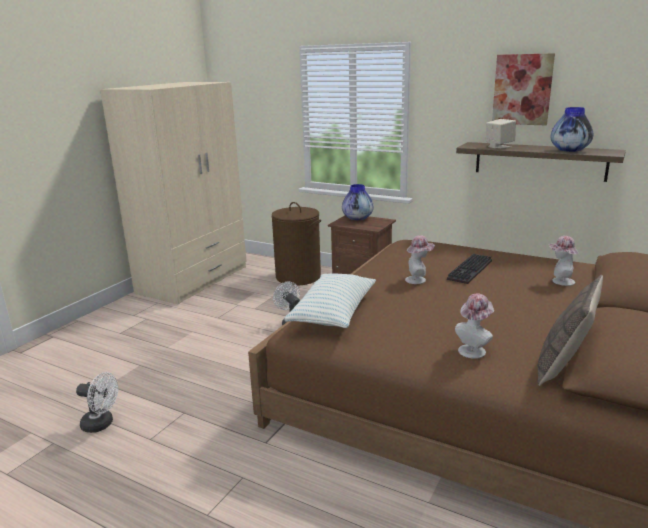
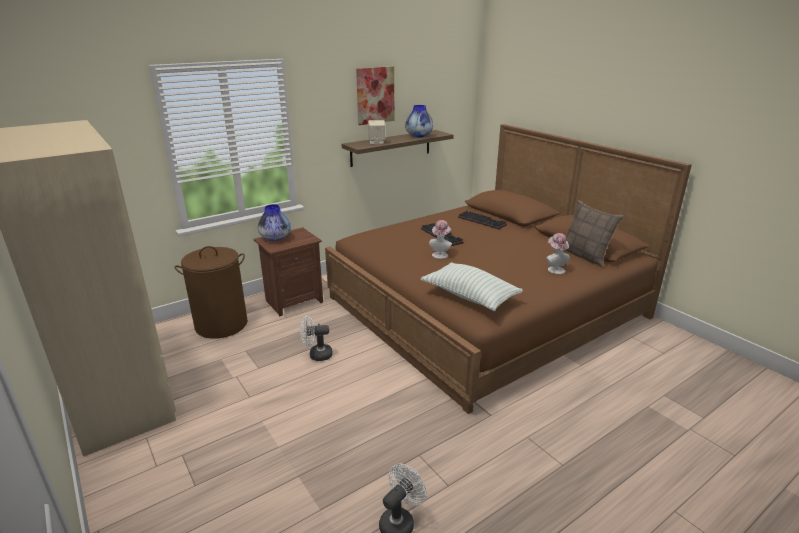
camera: 65 degrees left, 5 degrees up
hat [549,236,578,286] -> keyboard [458,211,507,229]

